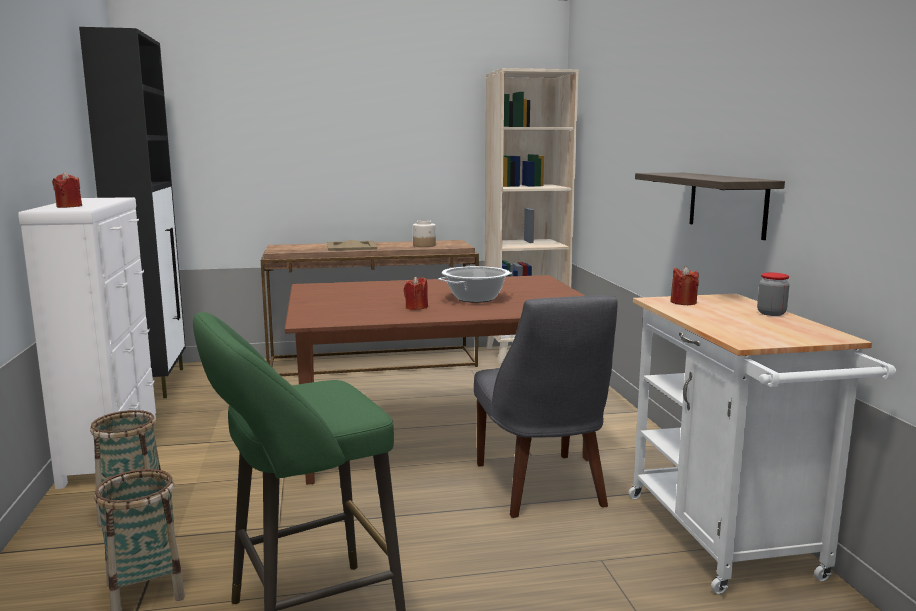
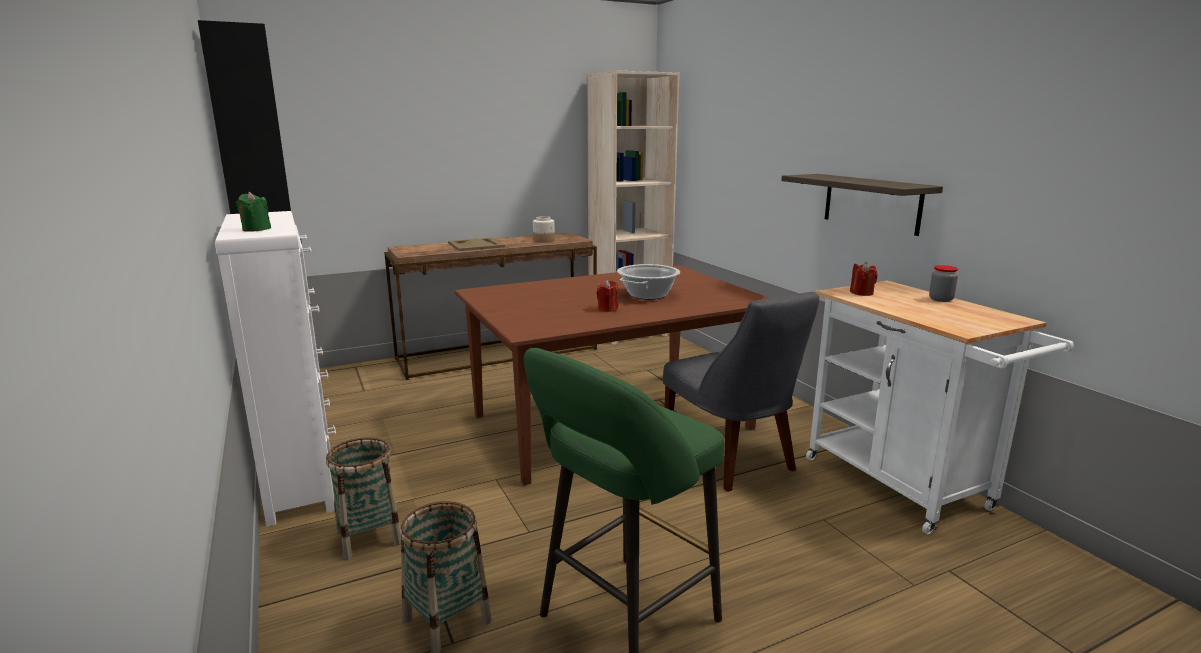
camera: 15 degrees left, 5 degrees up
red candle [52,172,82,208] -> green candle [236,192,271,231]

